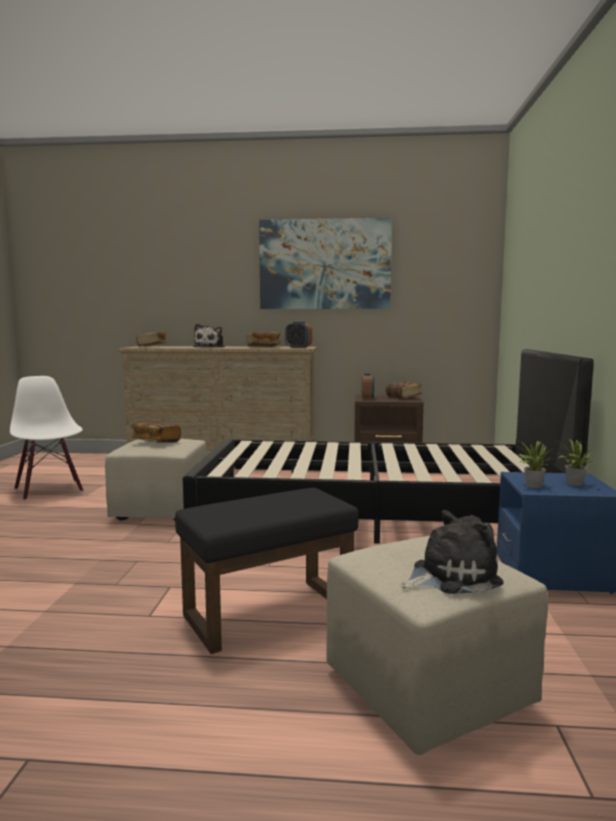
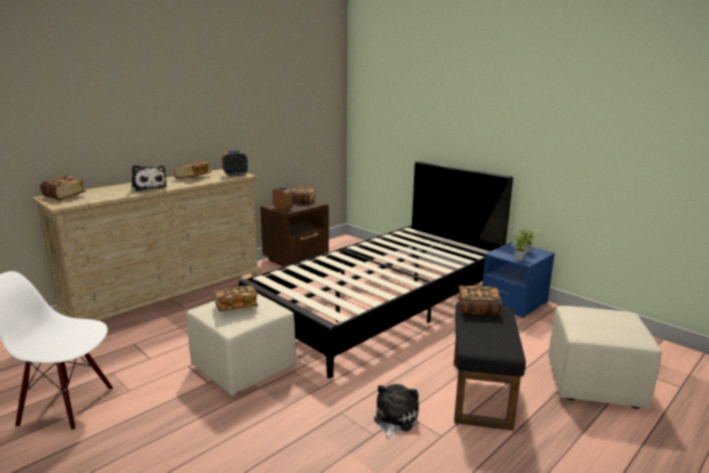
camera: 50 degrees left, 10 degrees up
picture [259,218,392,309] -> none
plush toy [401,510,504,594] -> plush toy moved to [374,384,419,440]
none -> book [458,286,502,316]

